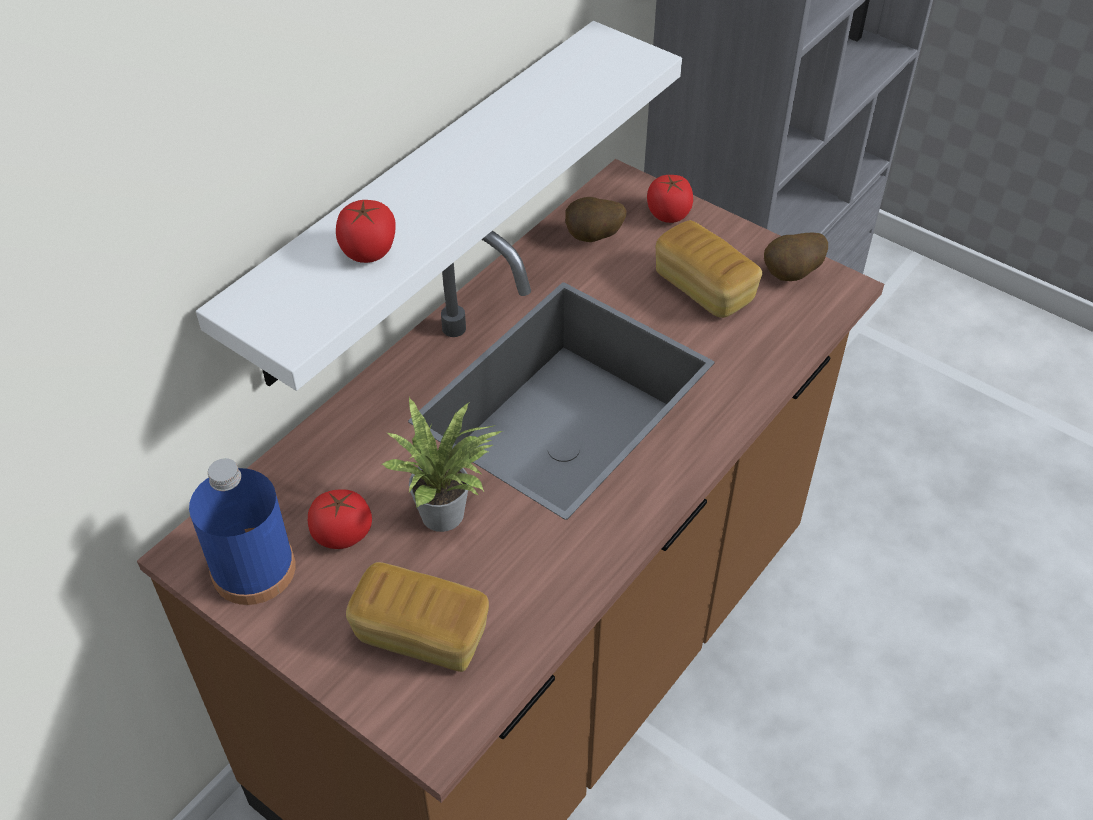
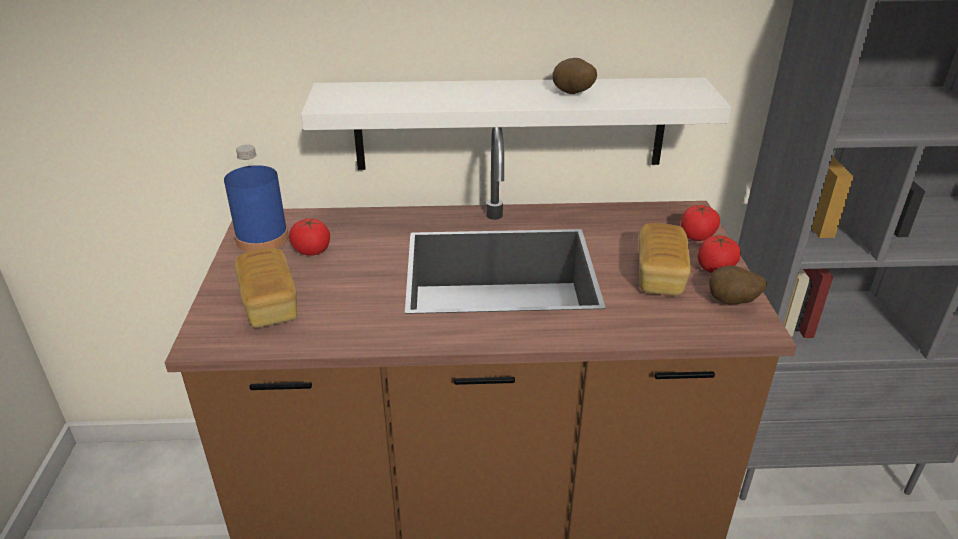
camera: 50 degrees right, 15 degrees down
tomato [336,200,396,263] -> tomato moved to [698,235,741,273]
potted plant [381,396,502,532] -> none
potato [565,197,626,242] -> potato moved to [552,58,597,94]

